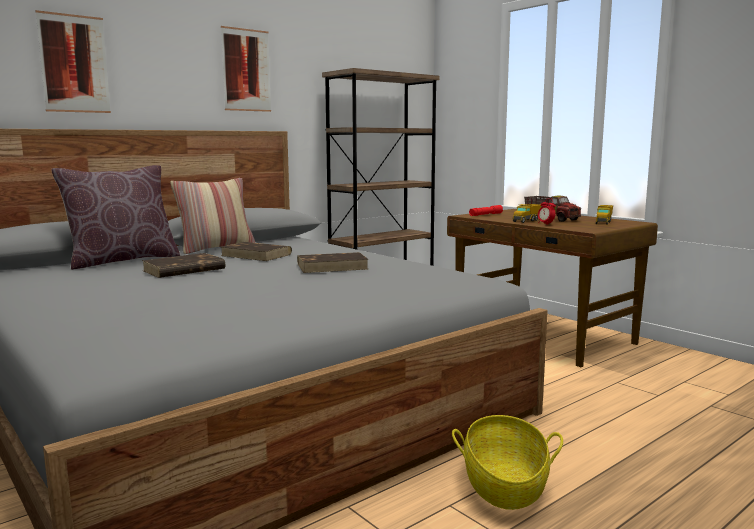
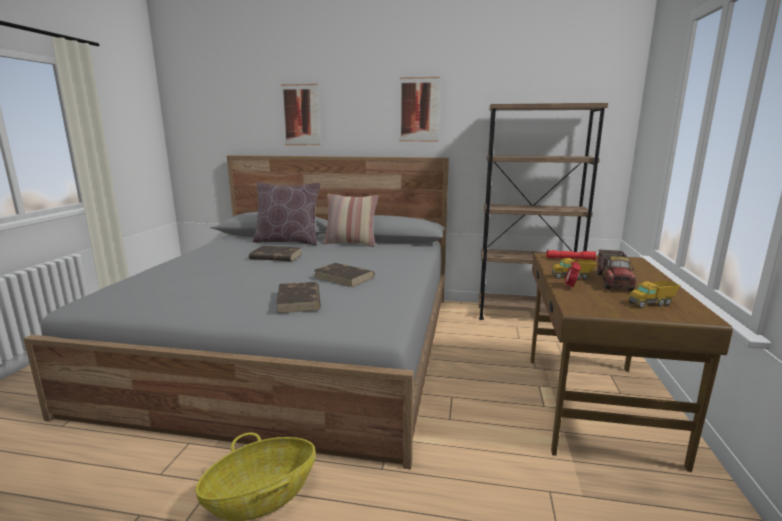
camera: 50 degrees right, 5 degrees up
brown book [221,242,292,261] -> brown book moved to [276,282,321,313]

